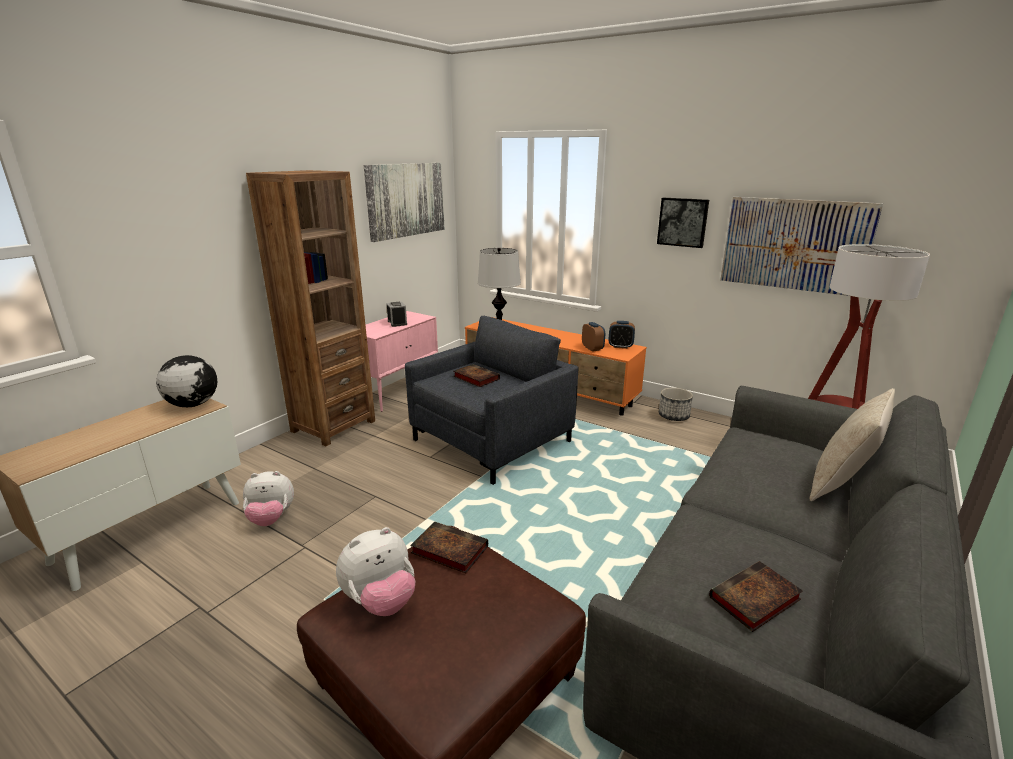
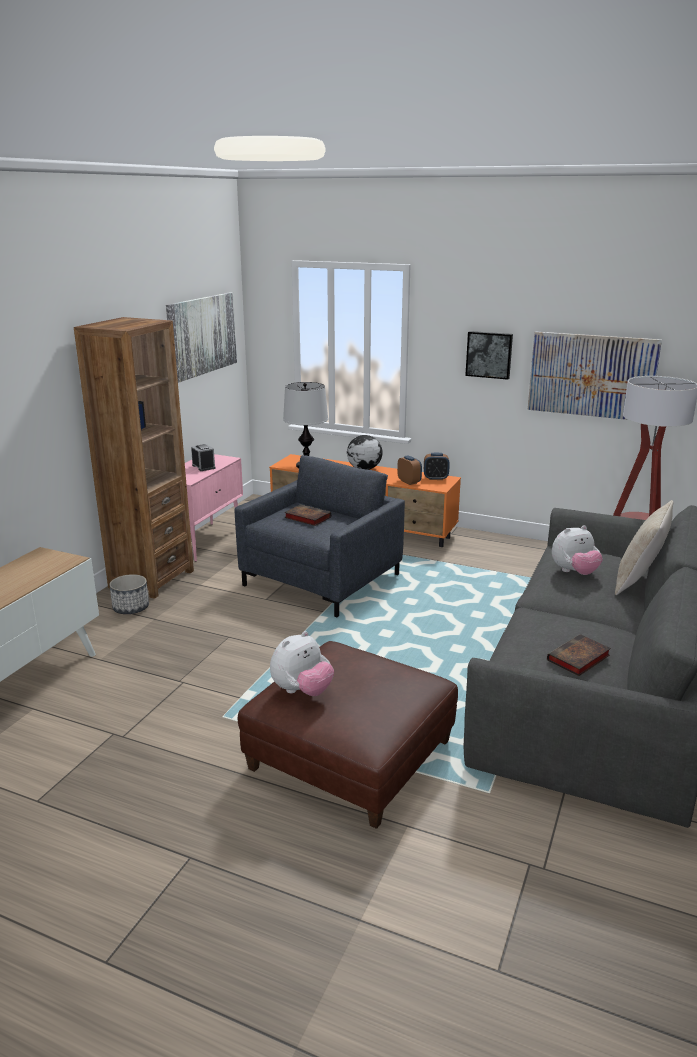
camera: 10 degrees left, 0 degrees up
globe [156,355,217,407] -> globe moved to [347,435,383,470]
plush toy [243,471,294,526] -> plush toy moved to [552,525,603,575]
book [410,521,488,573] -> none
planter [659,388,693,421] -> planter moved to [109,574,149,614]

